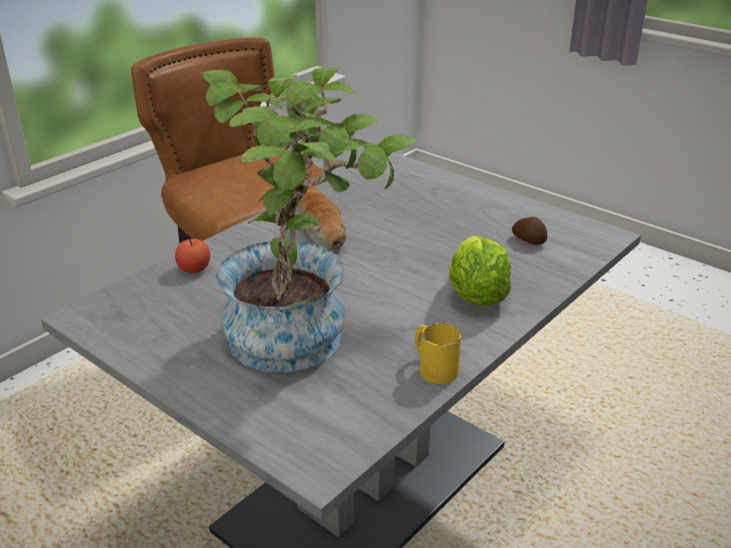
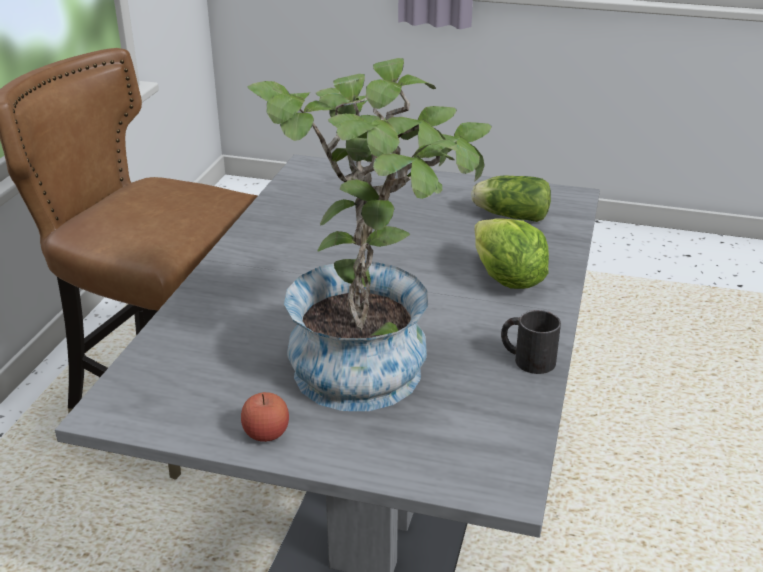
camera: 25 degrees left, 0 degrees up
apple [175,237,210,273] -> apple moved to [241,392,289,442]
bread [295,186,346,250] -> none
yellow mug [415,323,461,384] -> black mug [501,310,561,374]
potato [512,217,547,245] -> lettuce [471,176,551,222]

